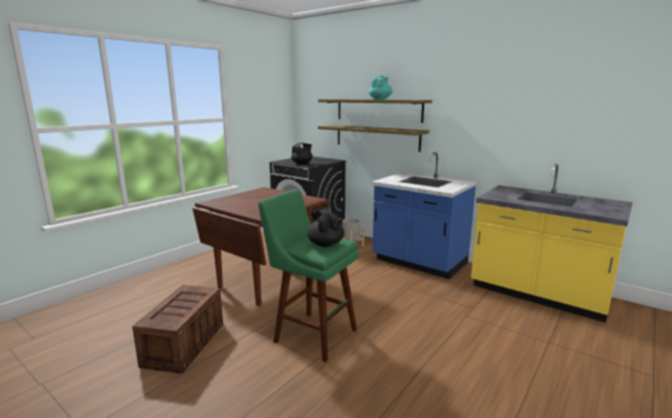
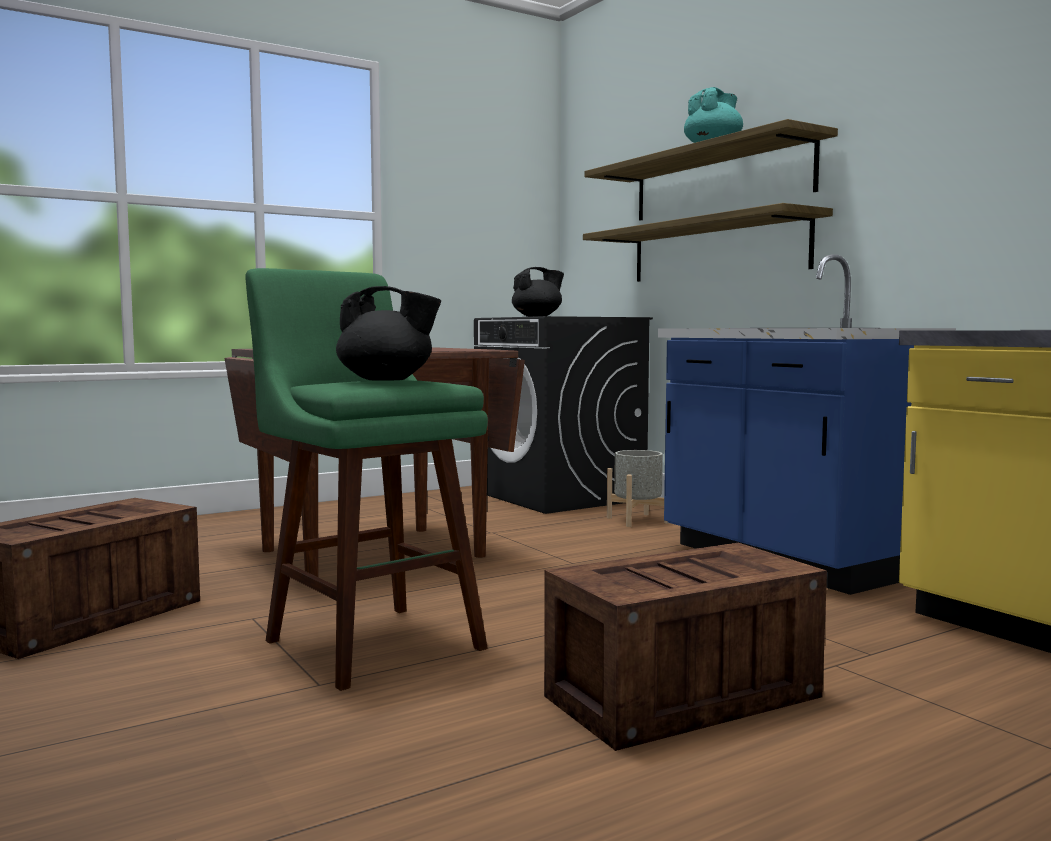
camera: 20 degrees right, 10 degrees down
black teapot [307,208,345,247] -> black teapot turned 105 degrees clockwise [336,286,441,381]
none -> crate [544,543,827,751]

